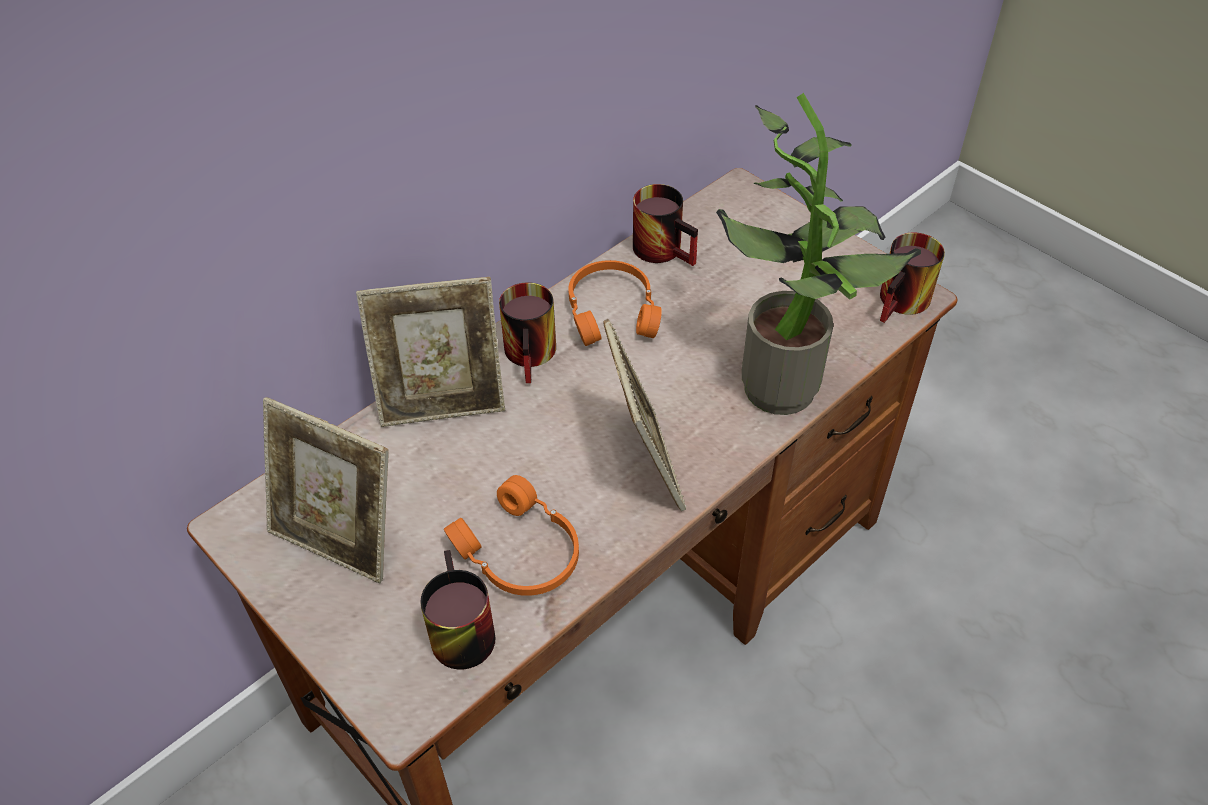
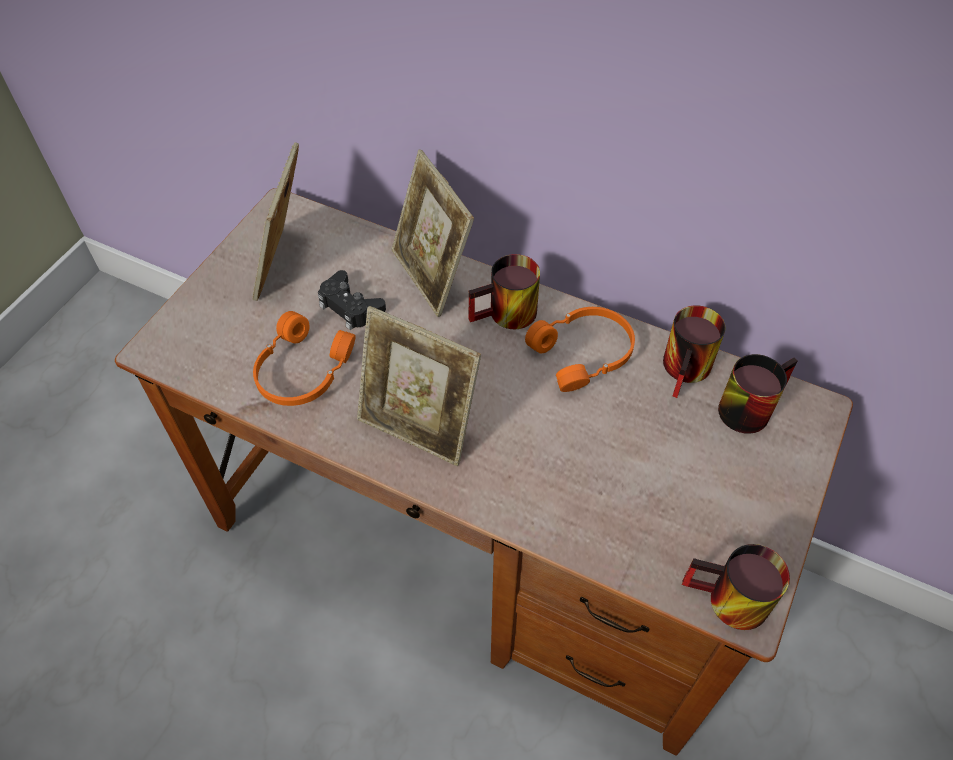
camera: 70 degrees right, 5 degrees up
mug [420,550,495,669] -> mug moved to [718,354,798,434]
picture frame [603,319,686,511] -> picture frame turned 60 degrees clockwise [357,306,481,466]
potted plant [716,93,921,415] -> none
none -> black game controller [318,270,386,330]

